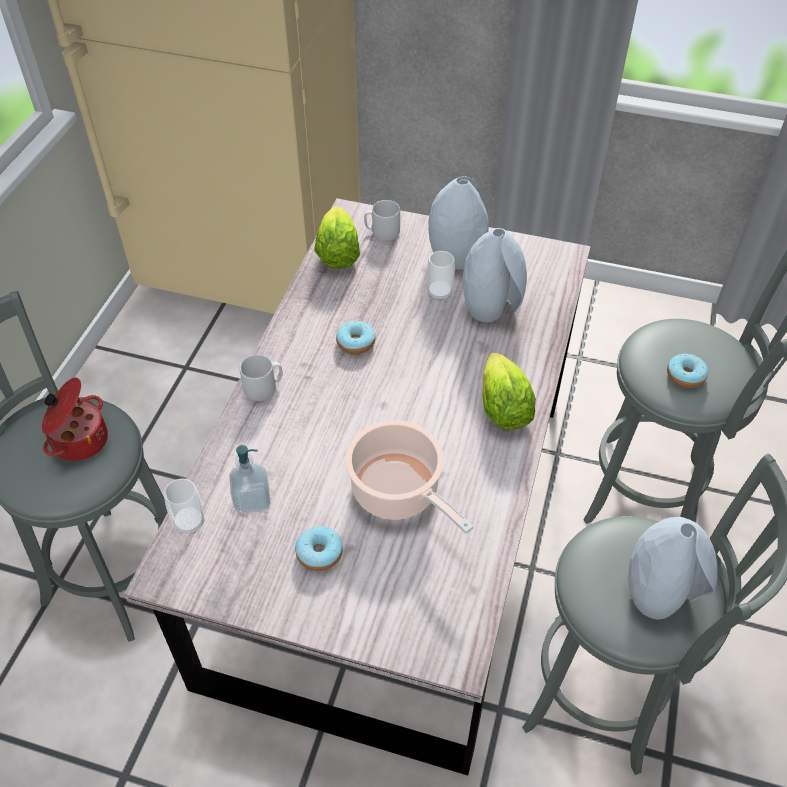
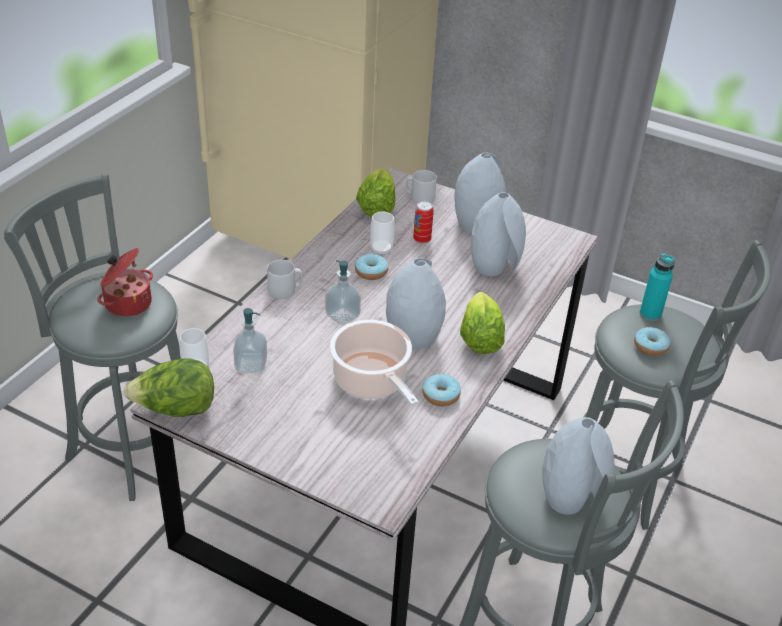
camera: 10 degrees right, 10 degrees down
donut [295,526,343,571] -> donut moved to [422,374,461,406]
cup [427,251,455,301] -> cup moved to [370,211,394,256]
none -> lettuce [124,359,214,417]
none -> soap dispenser [325,260,361,325]
none -> grey vase [386,258,446,349]
none -> can [413,201,434,244]
none -> turquoise bottle [640,253,675,321]

